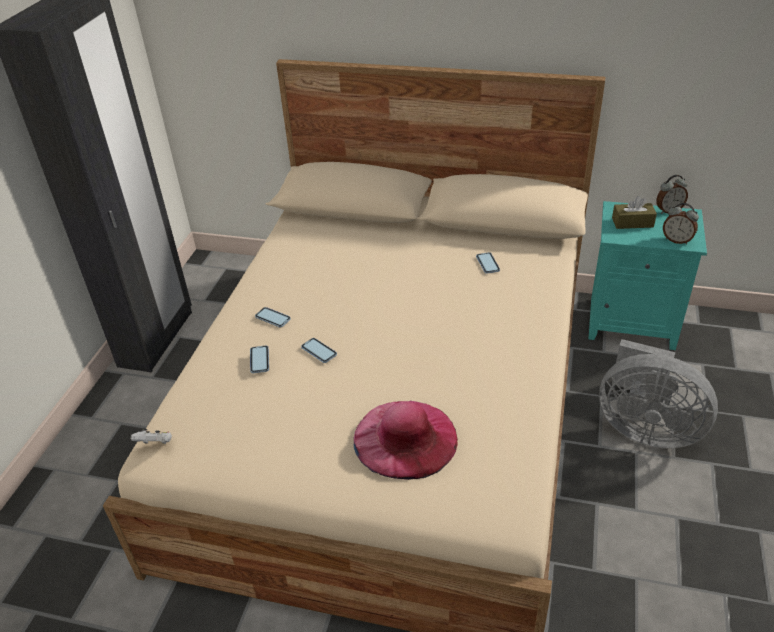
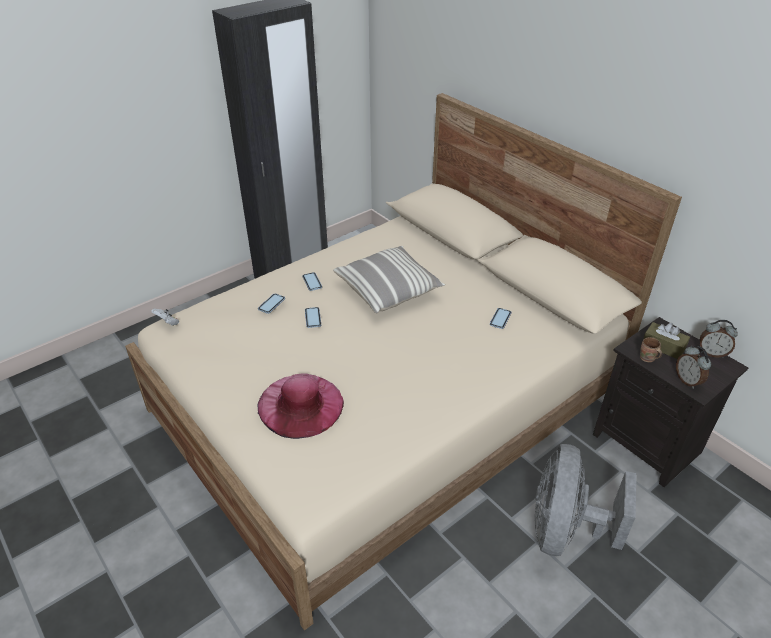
camera: 35 degrees right, 0 degrees up
turquoise nightstand [589,201,707,350] -> black nightstand [593,317,748,487]
grey fan [599,339,718,448] -> grey fan turned 45 degrees clockwise [535,444,636,556]
none -> pillow [333,246,445,313]
none -> brown mug [640,337,662,362]

